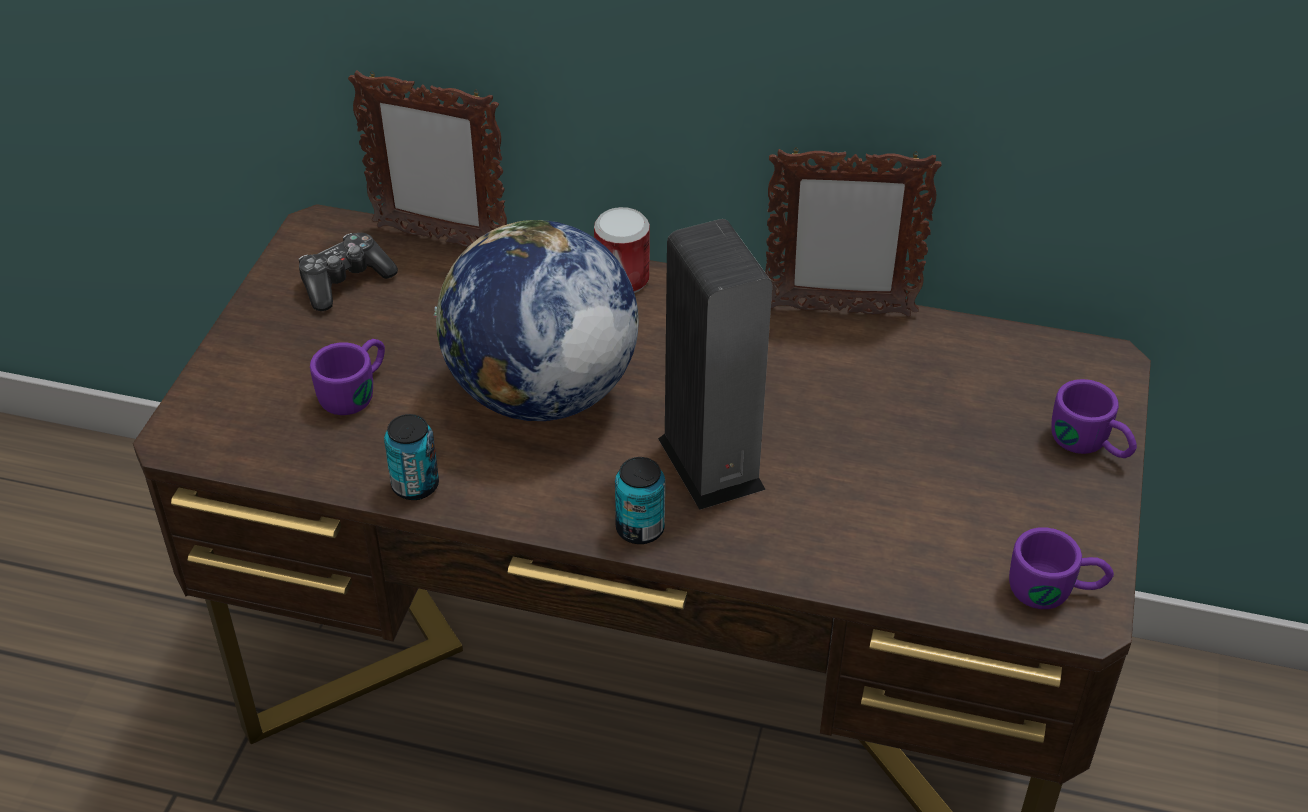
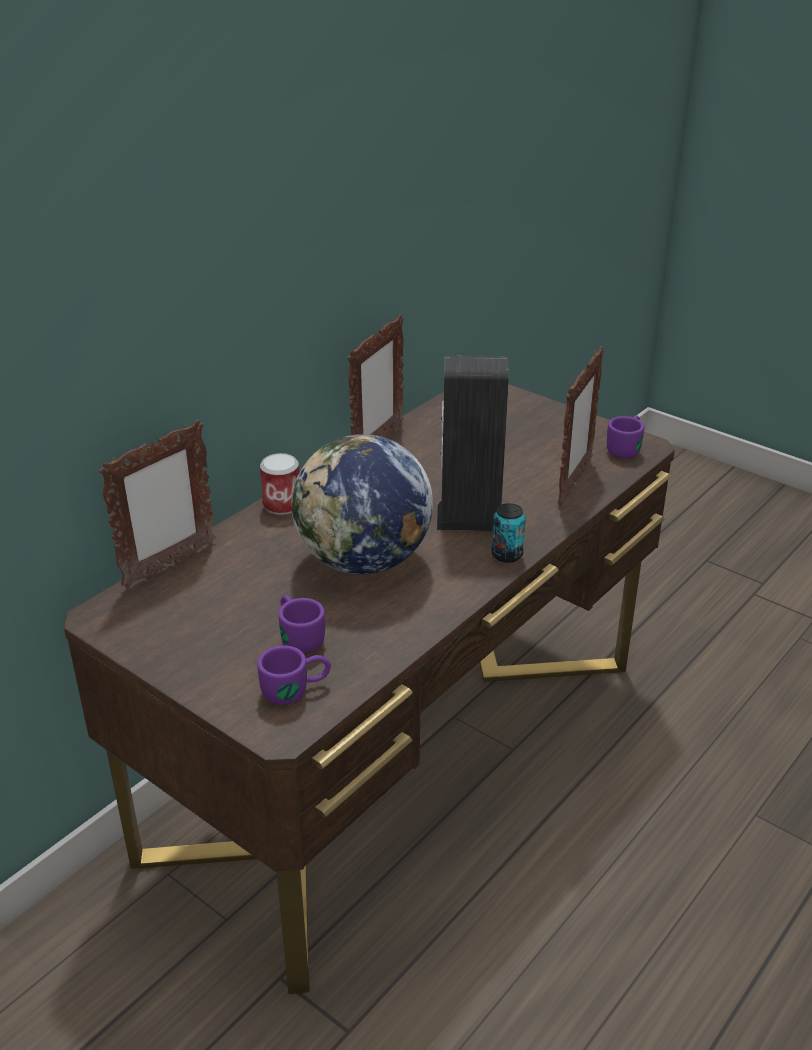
camera: 65 degrees left, 10 degrees down
game controller [299,233,398,311] -> none
can [384,414,439,500] -> none
purple mug [1052,379,1137,458] -> purple mug moved to [257,645,331,705]
none -> picture frame [558,346,604,506]

